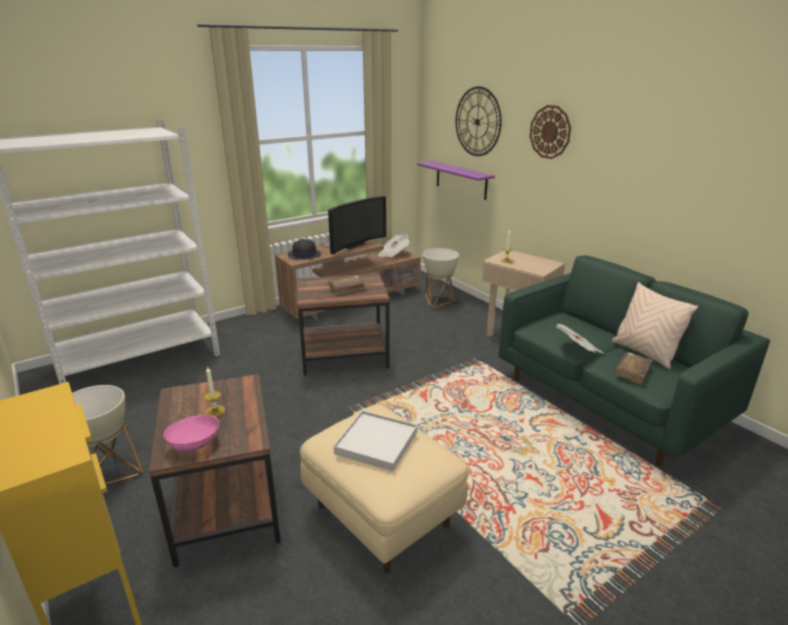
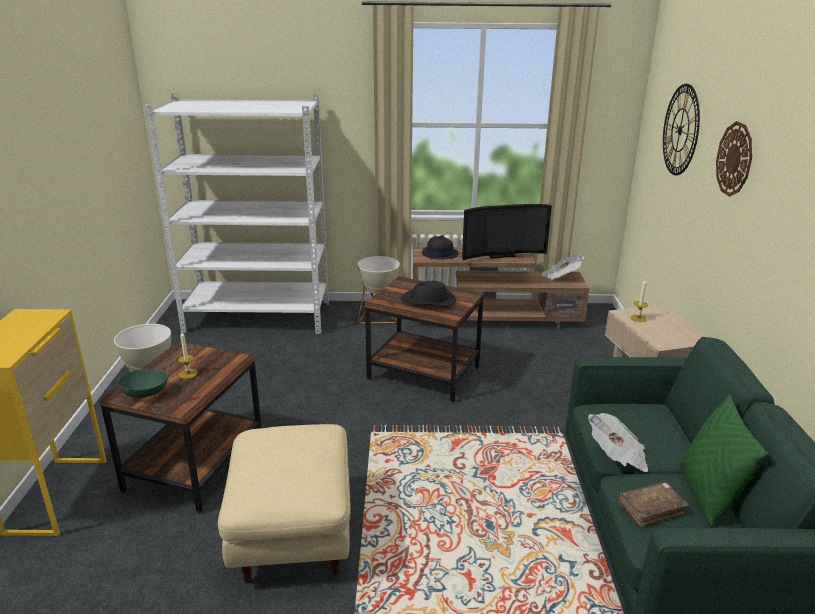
camera: 35 degrees right, 0 degrees up
pink bowl [163,414,219,452] -> green bowl [118,369,168,398]
brown book [328,276,366,296] -> black hat [401,281,456,306]
white tray [333,411,417,472] -> none
purple shelf [417,161,495,200] -> none
planter [423,248,459,309] -> planter moved to [357,256,400,324]
beige pillow [612,282,699,369] -> green pillow [680,394,768,527]

